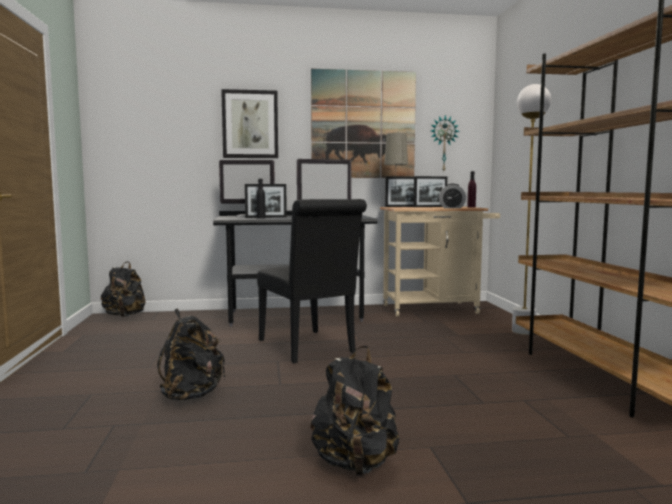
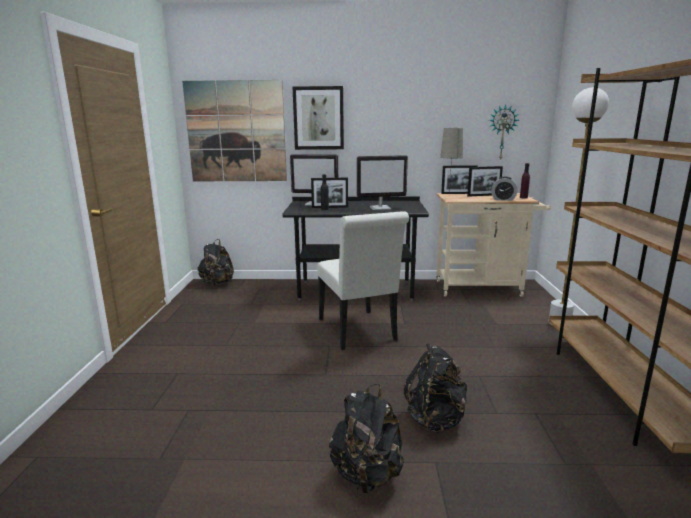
camera: 10 degrees right, 10 degrees up
black backpack [157,308,226,400] -> black backpack moved to [403,343,467,433]
black chair [257,199,367,364] -> white chair [317,211,409,350]
picture [311,69,416,178] -> picture moved to [182,80,287,181]

